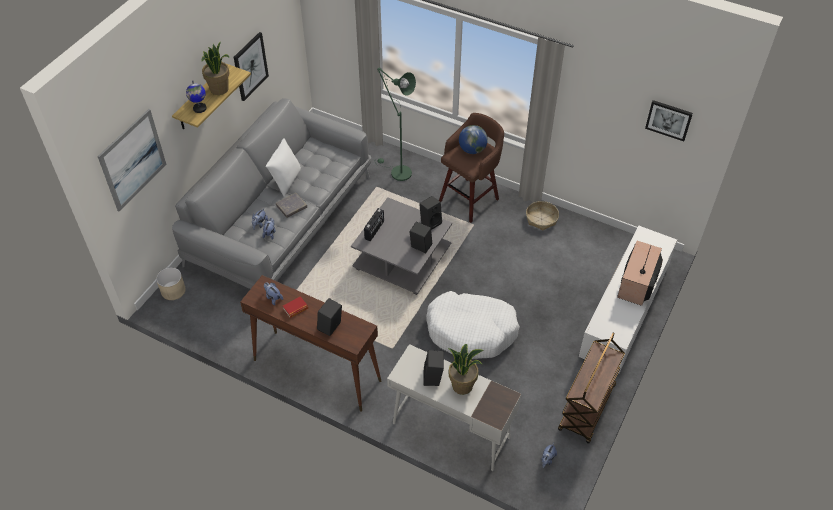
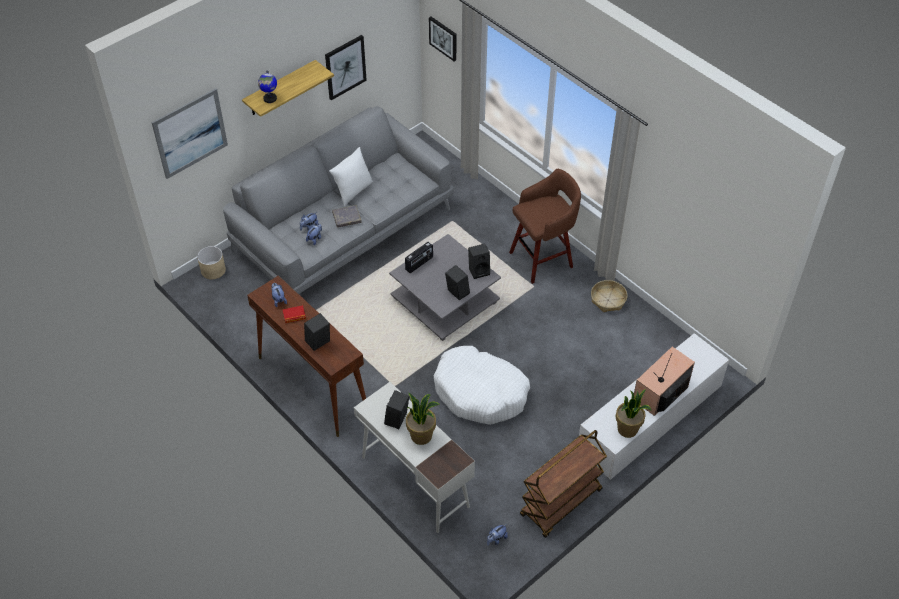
camera: 20 degrees right, 0 degrees up
potted plant [202,42,230,95] -> potted plant moved to [616,389,651,438]
green floor lamp [375,68,416,181] -> none
globe [459,125,488,154] -> none
picture [645,100,693,141] -> picture moved to [429,17,457,61]

